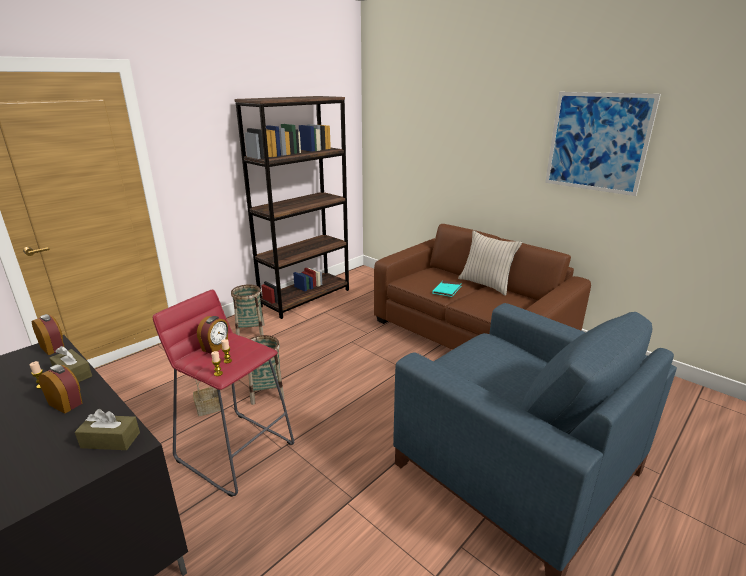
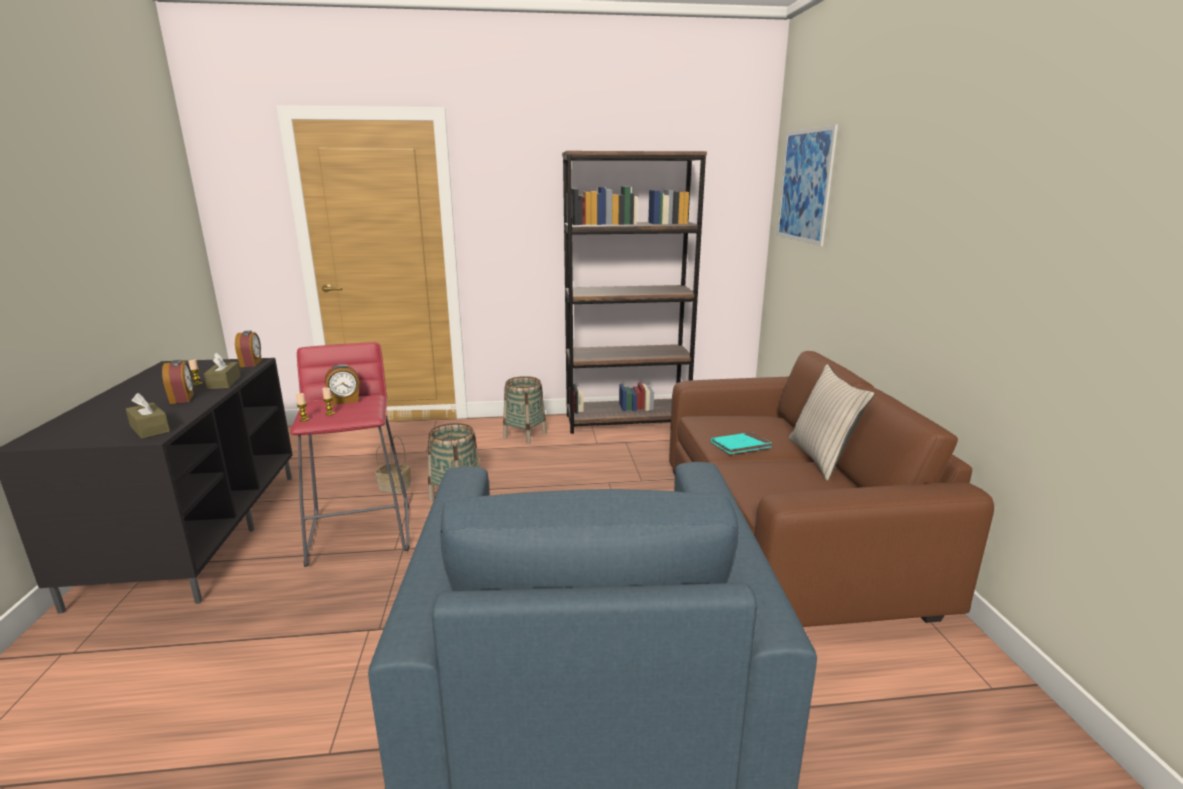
camera: 40 degrees right, 5 degrees down
picture [545,92,661,196] -> picture moved to [776,124,838,246]

